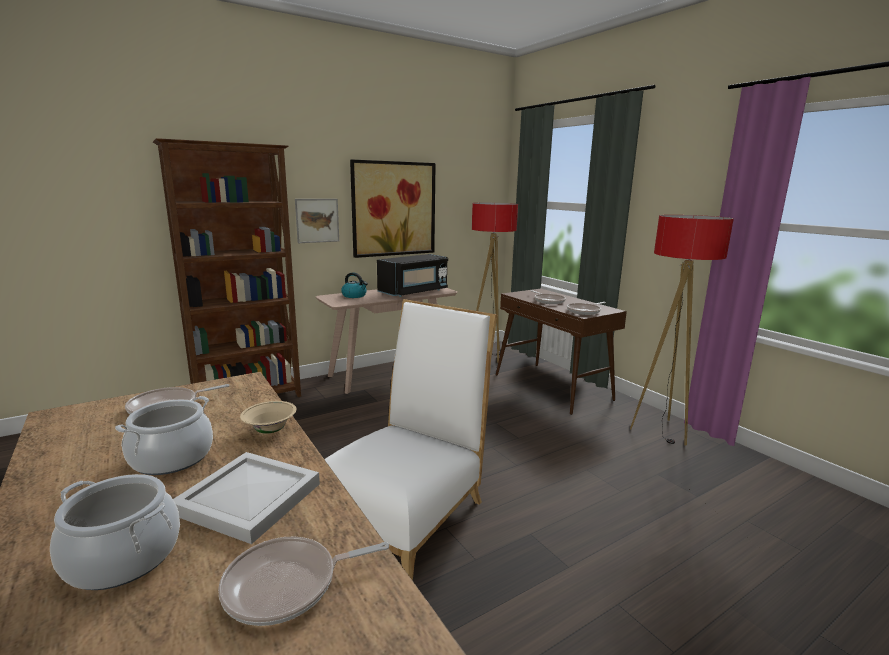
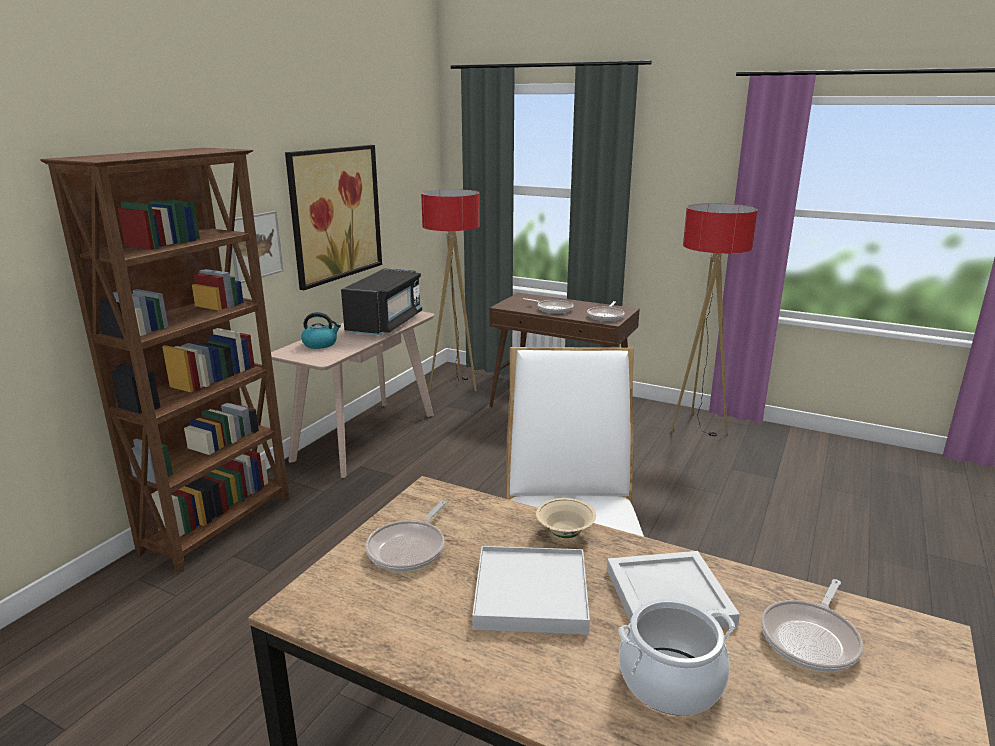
camera: 30 degrees left, 5 degrees up
cooking pot [115,396,213,475] -> white tray [472,546,590,635]

